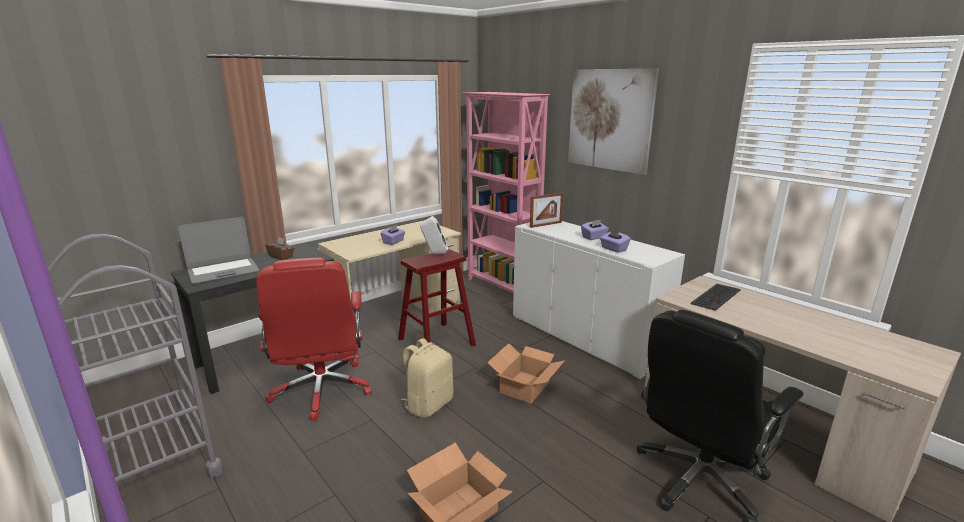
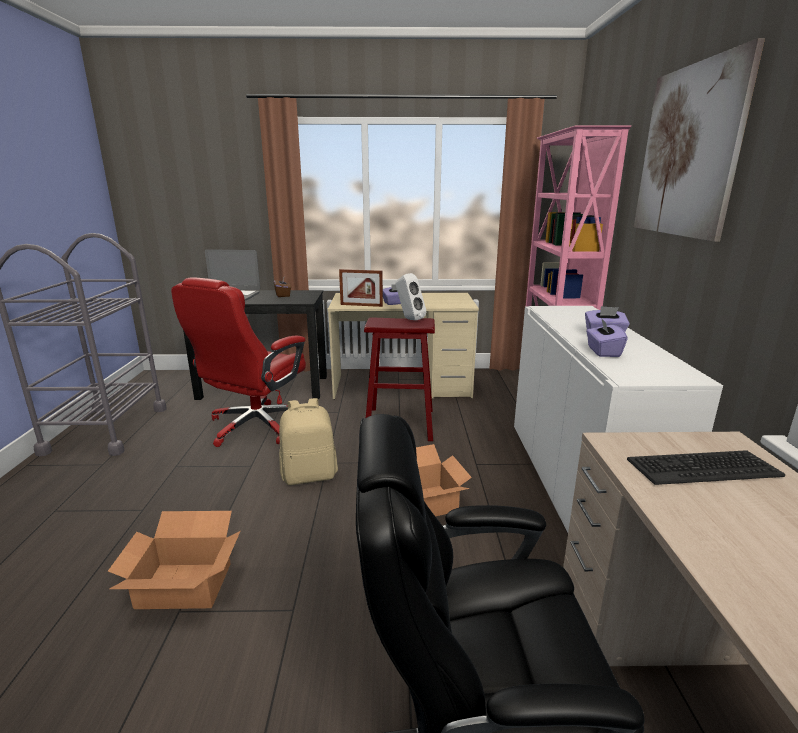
camera: 40 degrees right, 0 degrees up
picture frame [530,193,563,228] -> picture frame moved to [339,269,383,307]

